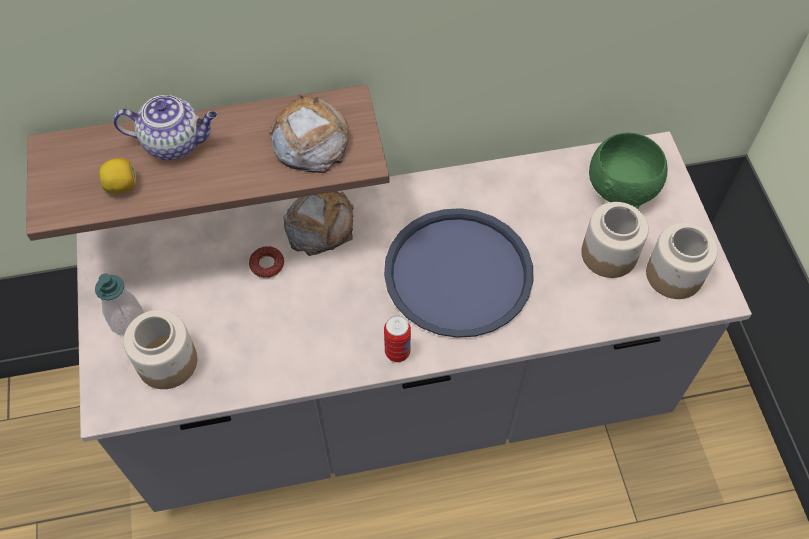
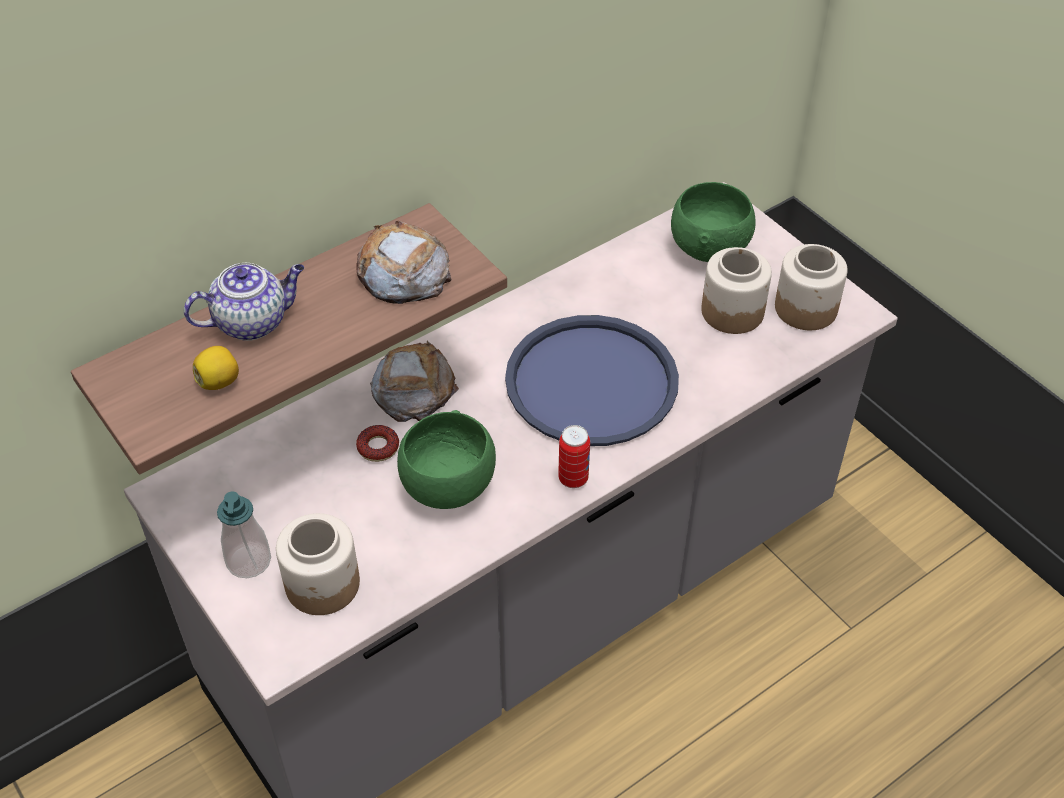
camera: 25 degrees left, 10 degrees down
none -> green bowl [397,410,496,509]

